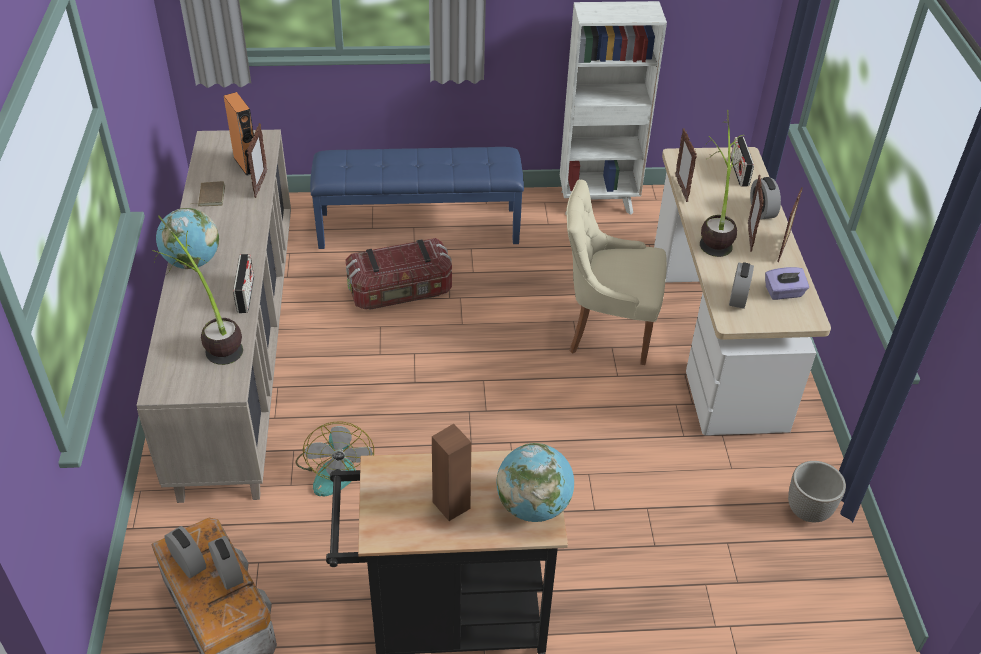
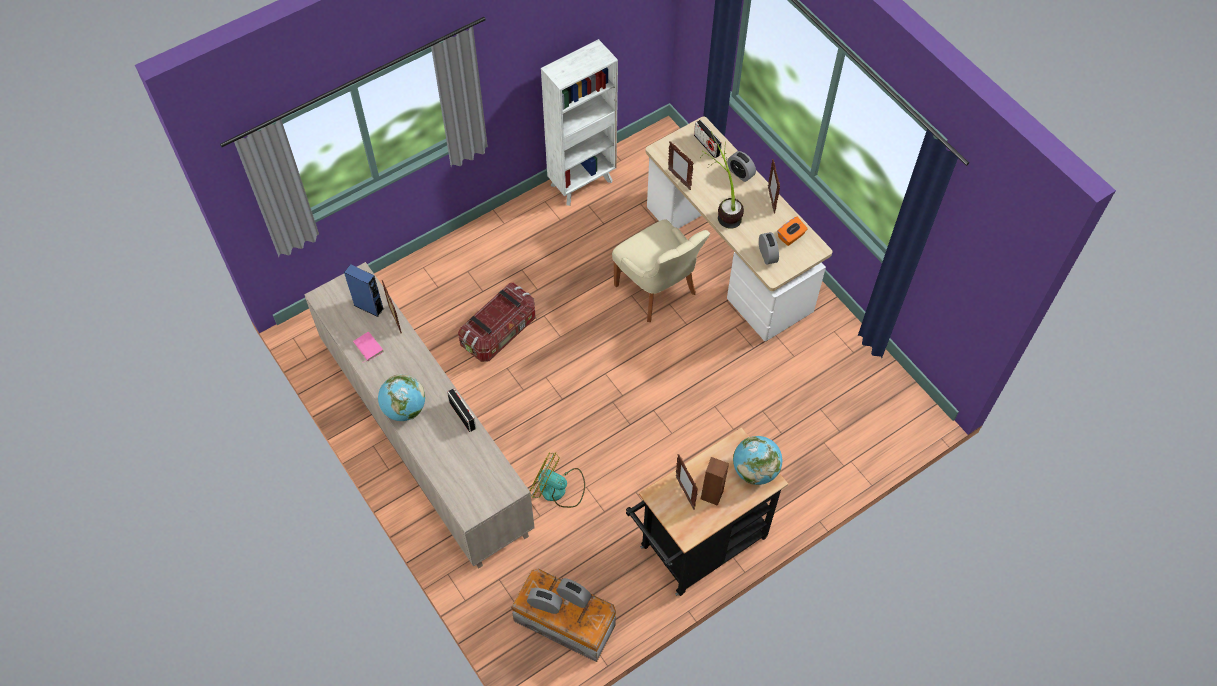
camera: 30 degrees left, 15 degrees up
potted plant [152,215,243,365] -> none
brown book [191,181,225,207] -> pink book [353,332,384,363]
orange speaker [224,92,254,176] -> blue speaker [344,264,384,317]
fan [295,422,374,496] -> fan turned 150 degrees clockwise [530,452,585,508]
blue bench [310,147,524,249] -> none
beige chair [566,180,667,365] -> beige chair turned 105 degrees counterclockwise [612,219,710,322]
picture frame [748,175,764,252] -> picture frame moved to [676,454,698,510]
purple tissue box [765,267,809,300] -> orange tissue box [777,217,808,246]
planter [788,461,846,522] -> none

